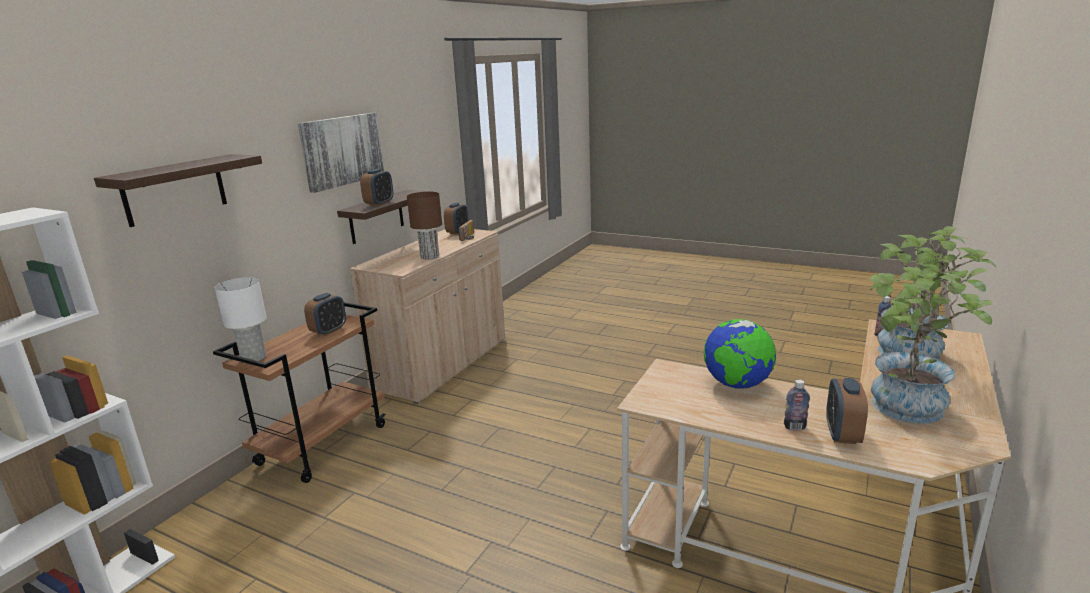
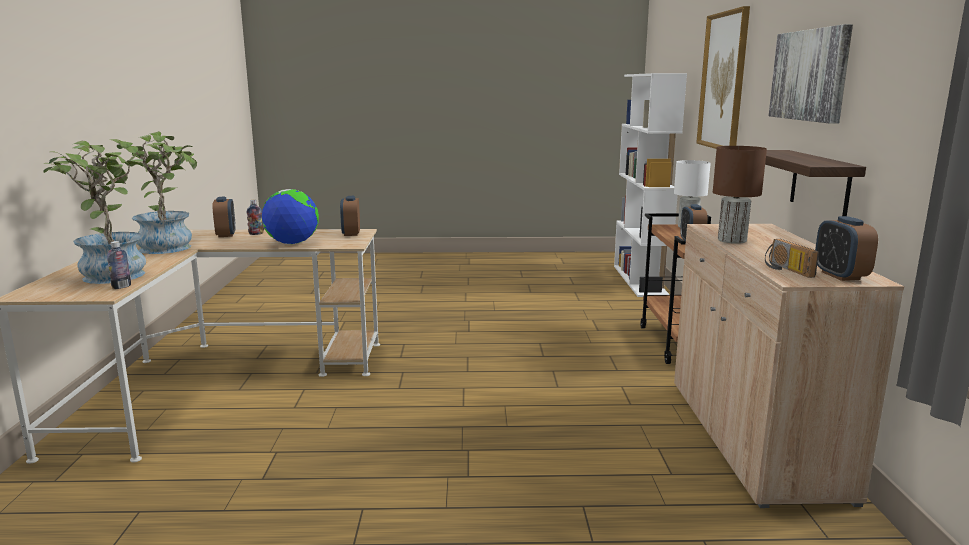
camera: 150 degrees right, 5 degrees down
shelf [94,154,262,227] -> picture [696,6,750,149]
alarm clock [360,169,393,206] -> alarm clock moved to [340,196,360,236]

